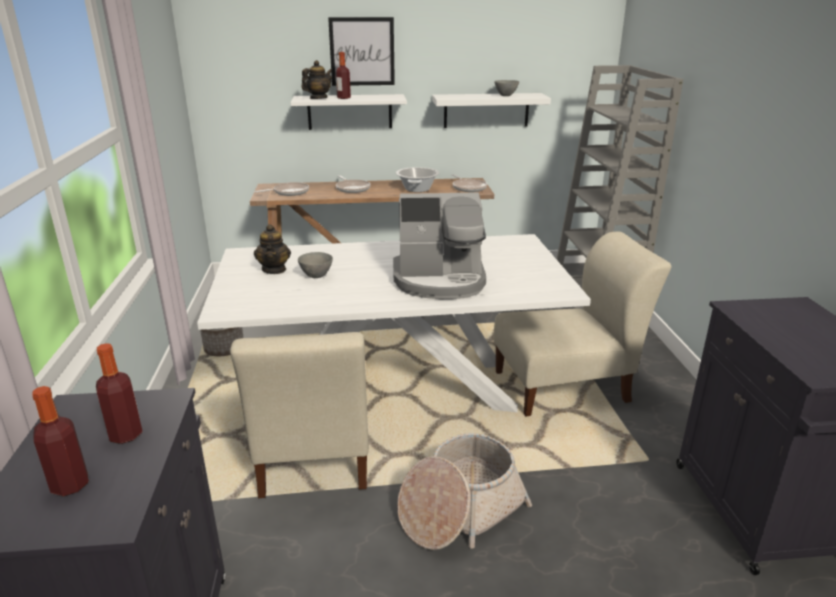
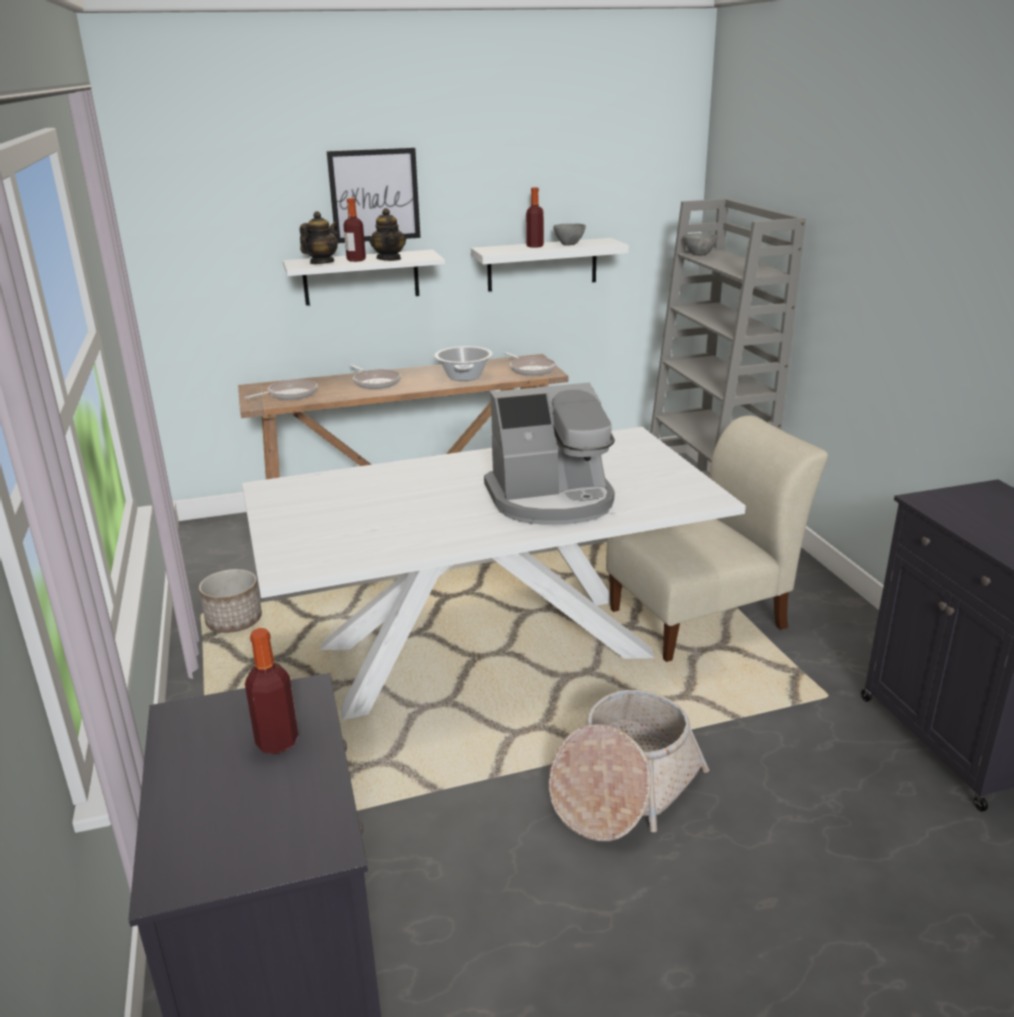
camera: 10 degrees left, 0 degrees up
bottle [32,386,89,496] -> bottle moved to [526,187,544,247]
beige chair [230,332,369,498] -> none
teapot [254,224,291,274] -> teapot moved to [369,208,406,261]
grey bowl [298,252,333,278] -> grey bowl moved to [684,233,718,256]

